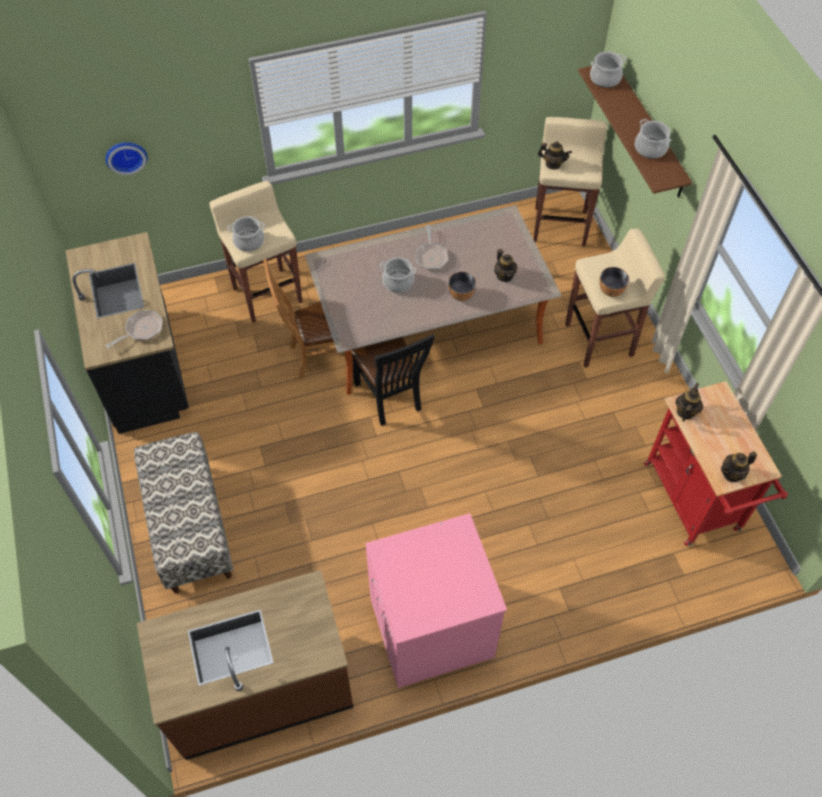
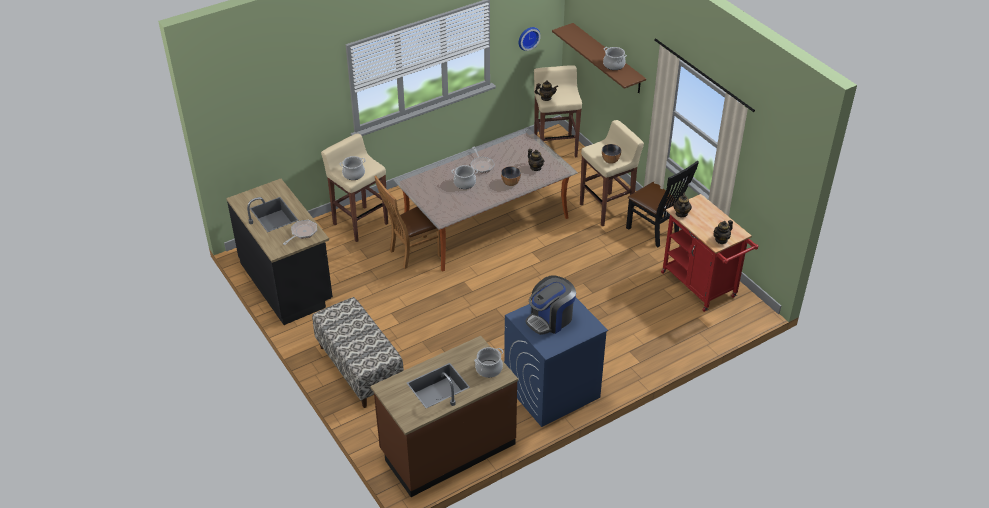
camera: 15 degrees left, 15 degrees down
wall clock [105,142,148,175] -> wall clock moved to [519,27,541,51]
black chair [351,334,435,426] -> black chair moved to [626,161,699,247]
pink washing machine [366,513,507,688] -> blue washing machine [504,298,608,427]
cooking pot [590,52,627,88] -> cooking pot moved to [474,347,503,378]
none -> coffee machine [525,275,576,335]

